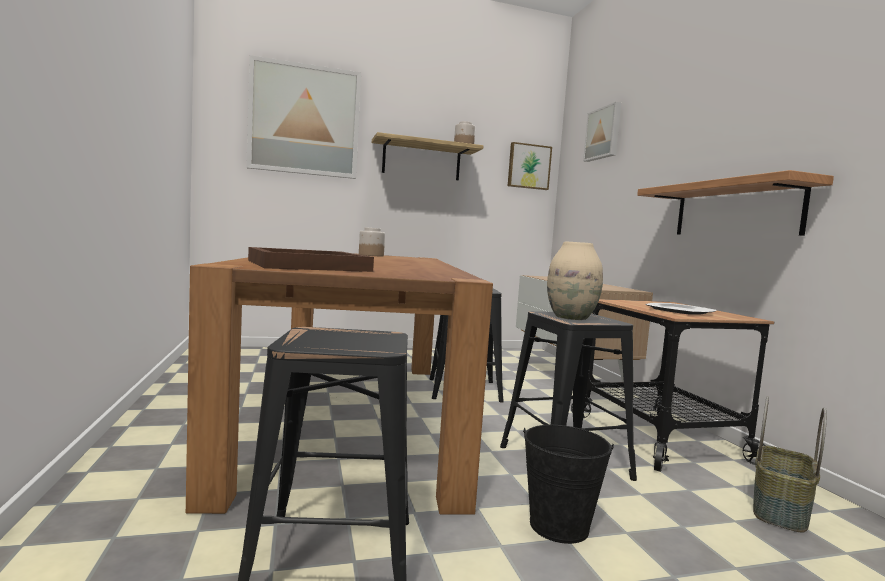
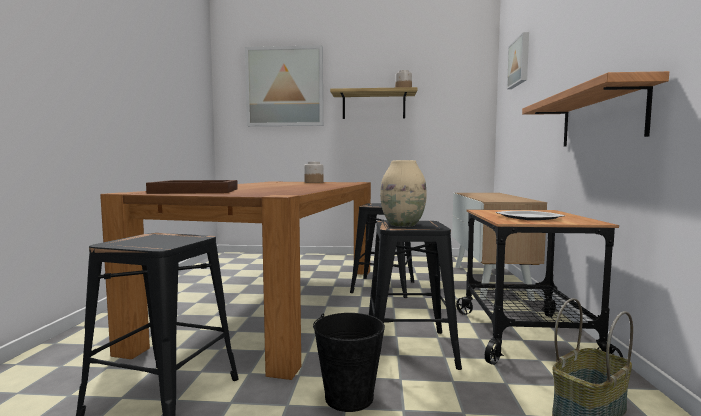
camera: 20 degrees right, 0 degrees up
picture [508,142,552,190] -> none

